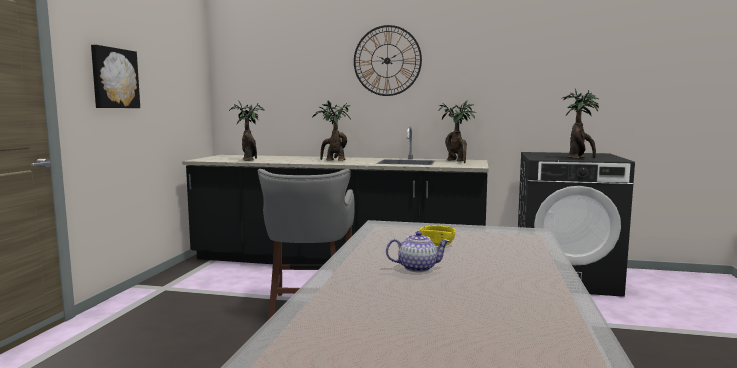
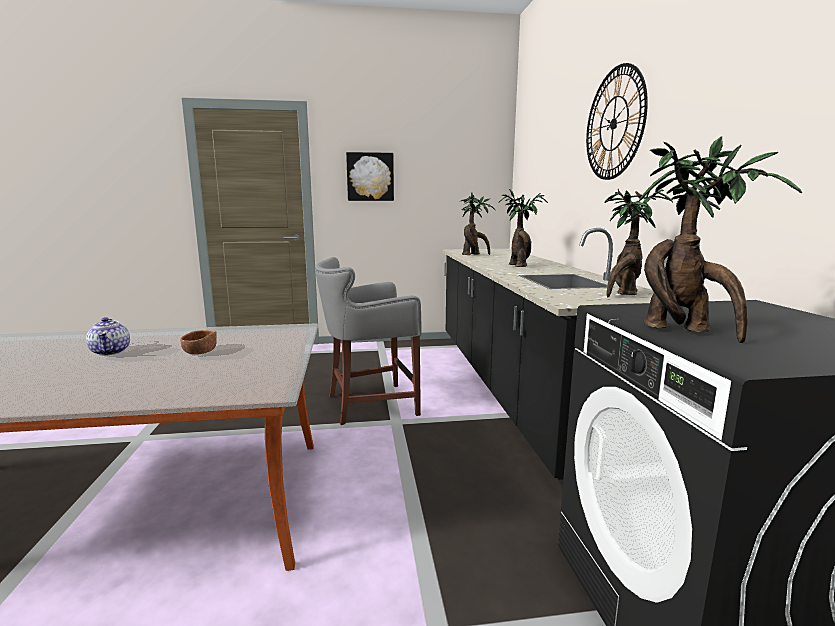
camera: 70 degrees right, 5 degrees up
yellow bowl [420,225,456,246] -> brown bowl [180,330,217,355]

